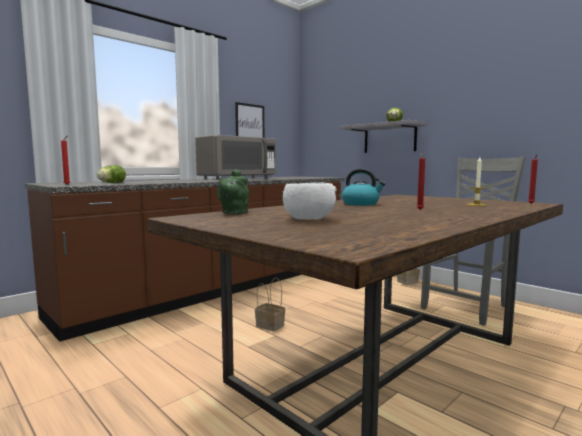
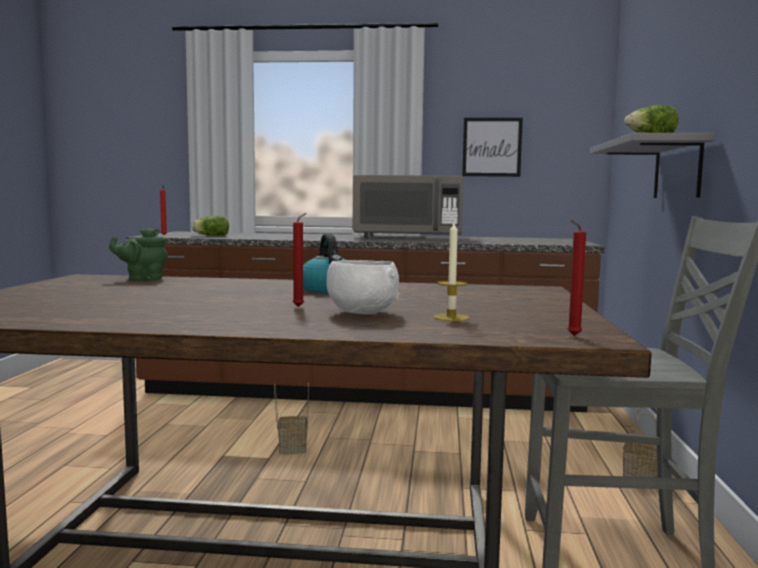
camera: 50 degrees right, 0 degrees up
white bowl [283,182,337,220] -> white bowl moved to [326,260,399,314]

